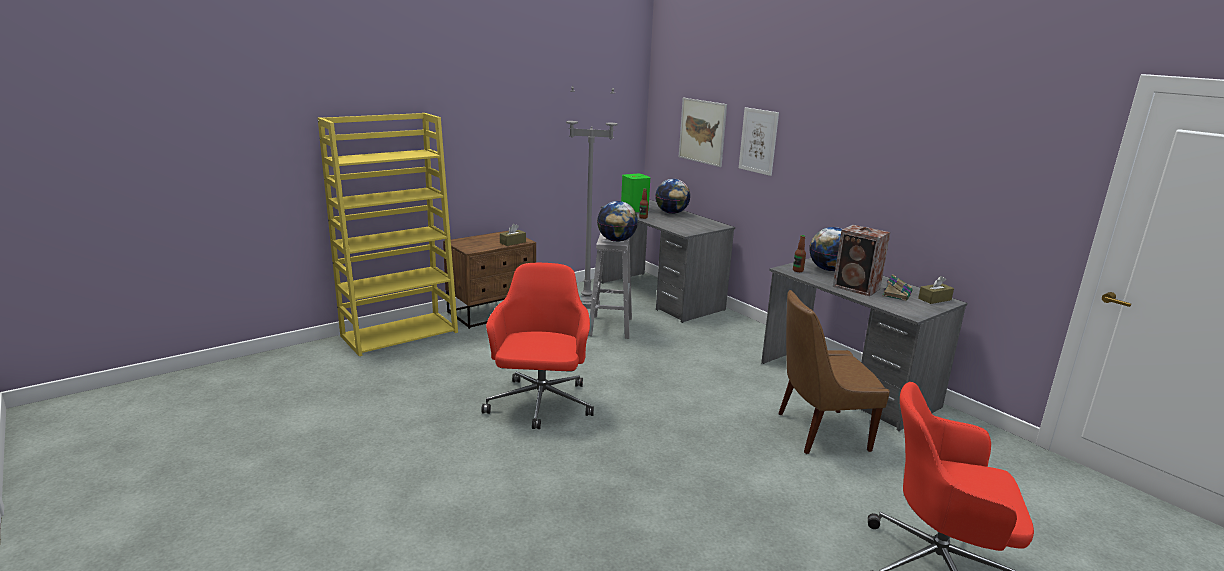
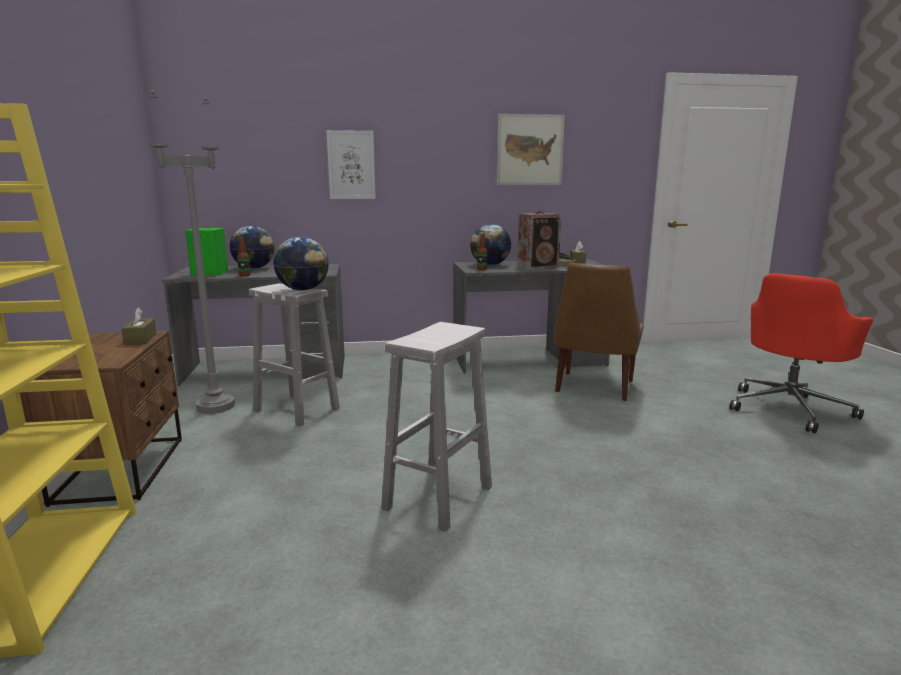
camera: 60 degrees left, 5 degrees down
red office chair [481,263,594,429] -> white stool [381,322,492,532]
picture [679,98,727,167] -> picture moved to [497,114,565,185]

